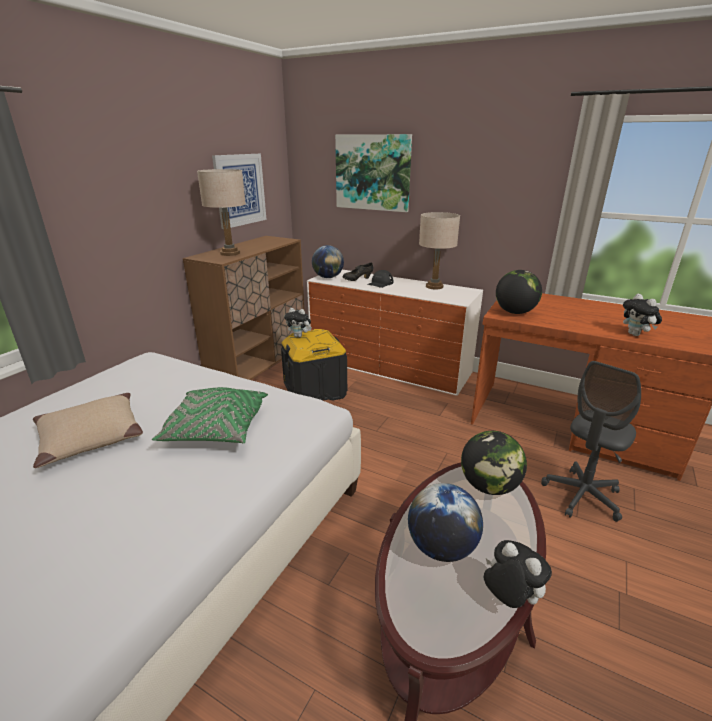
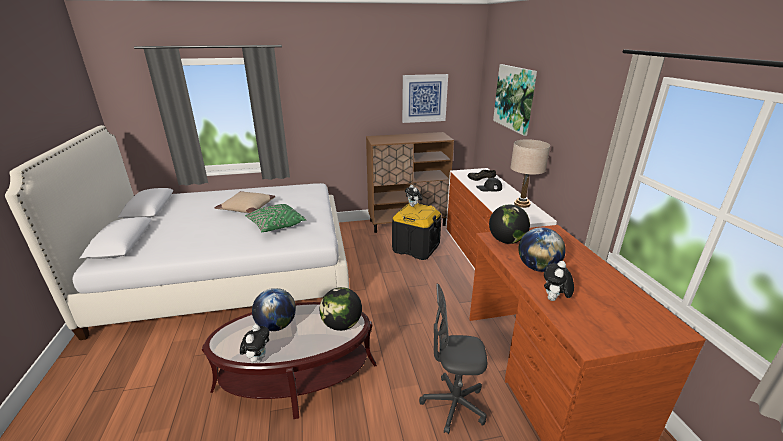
camera: 50 degrees right, 0 degrees up
beige table lamp [197,169,246,256] -> none
globe [312,245,344,278] -> globe moved to [519,227,566,272]

